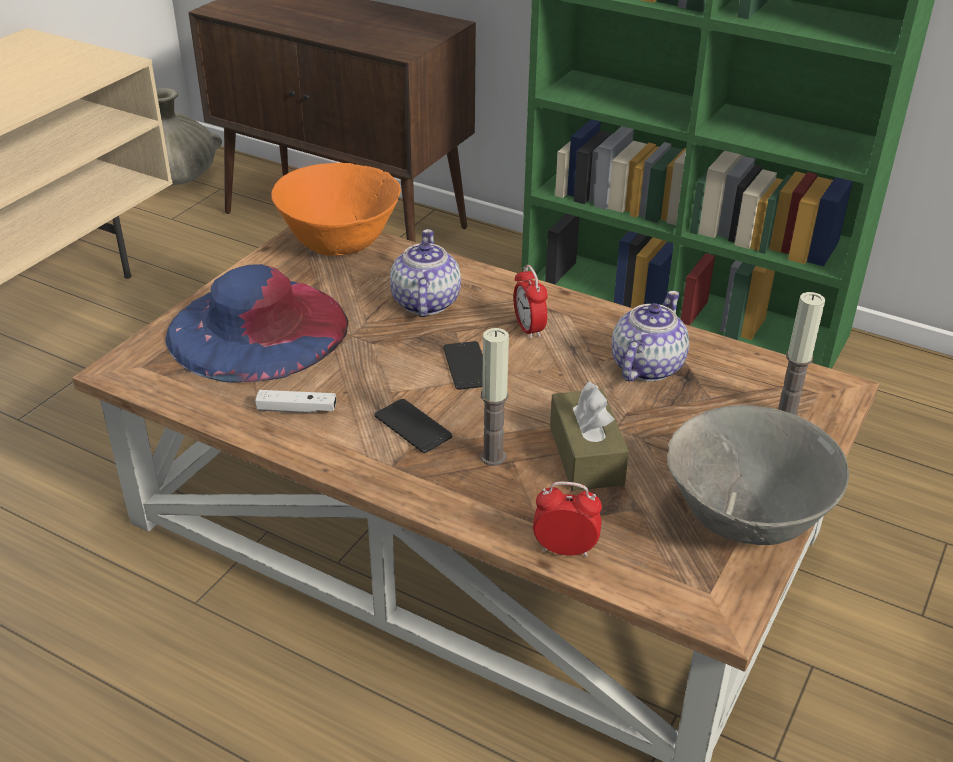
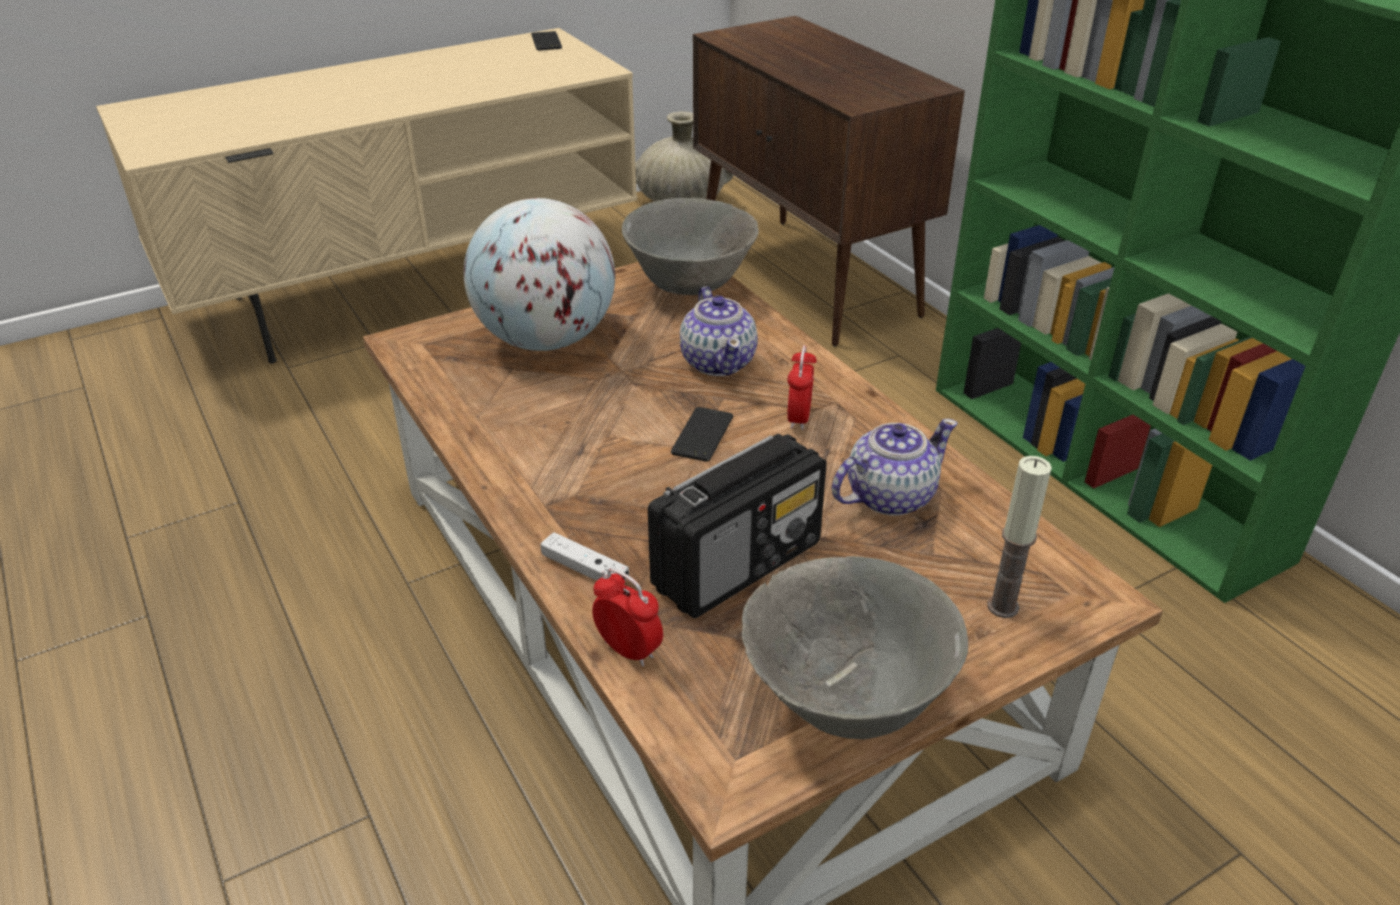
camera: 30 degrees right, 0 degrees up
blue hat [166,264,348,383] -> globe [464,198,615,351]
white game controller [255,390,336,413] -> white game controller moved to [540,532,629,580]
orange bowl [271,163,401,256] -> grey bowl [622,198,759,295]
phone [374,399,452,453] -> phone moved to [531,31,562,50]
teapot [390,229,461,317] -> teapot turned 135 degrees clockwise [680,287,758,376]
candle [480,328,509,466] -> none
brown tissue box [550,381,629,491] -> radio [648,434,827,618]

